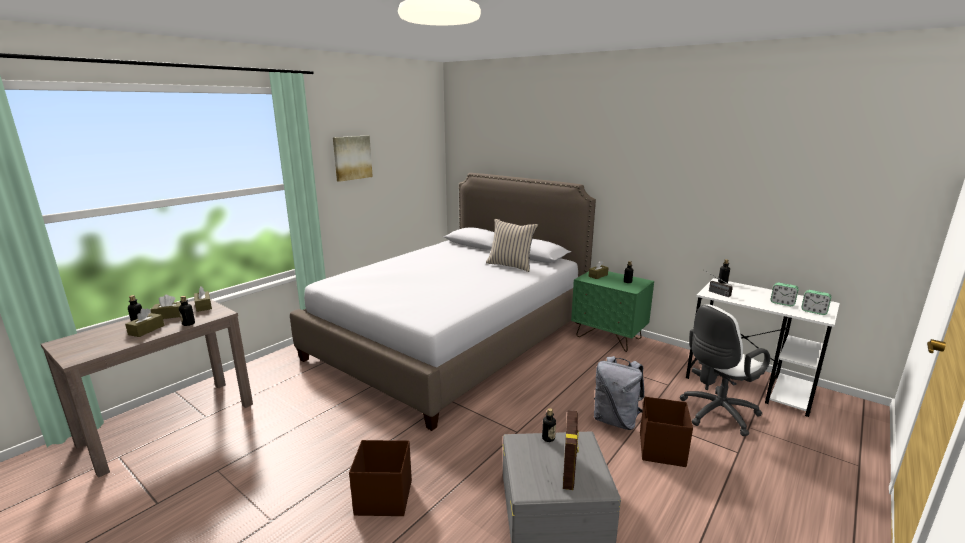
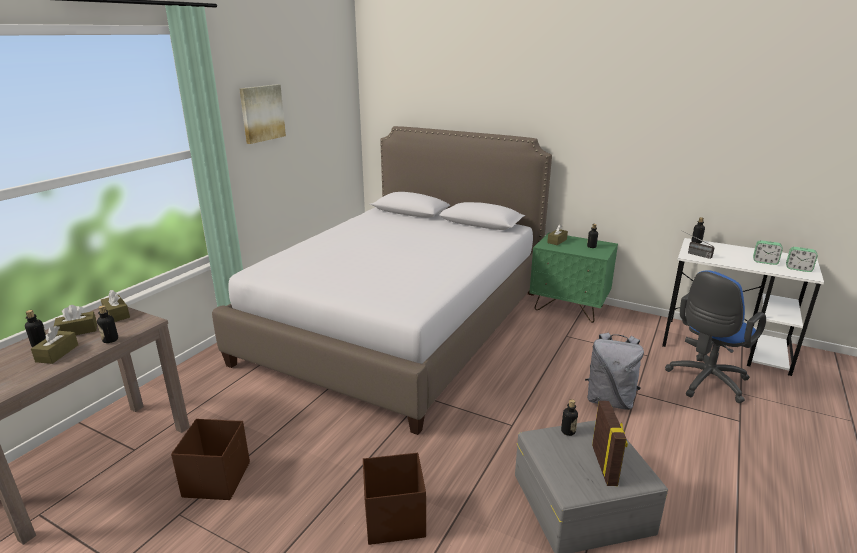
camera: 10 degrees left, 5 degrees up
beige pillow [486,219,538,272] -> none
brown storage box [640,397,693,467] -> brown storage box moved to [171,419,250,500]
white office chair [680,305,770,436] -> blue office chair [665,270,766,403]

